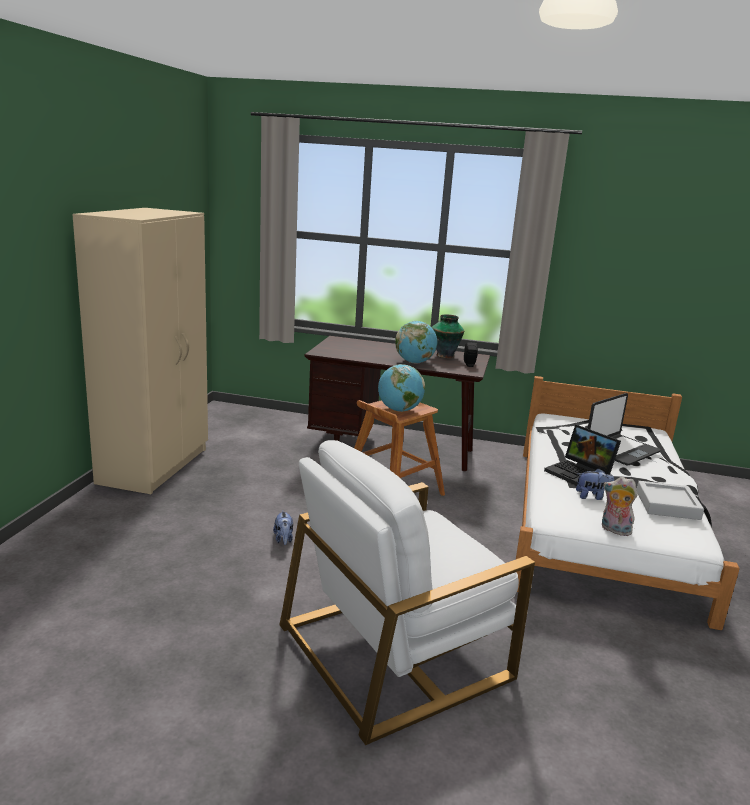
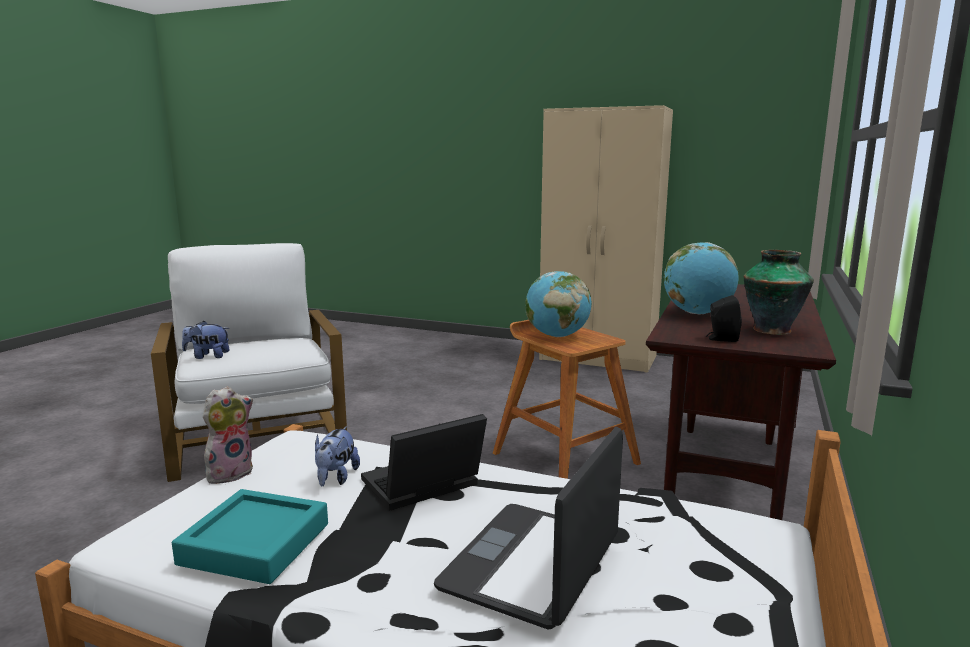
camera: 100 degrees right, 5 degrees down
plush toy [273,510,293,545] -> plush toy moved to [182,321,229,359]
laptop [588,393,661,465] -> laptop turned 60 degrees clockwise [434,427,623,629]
grey tray [637,481,704,520] -> turquoise tray [172,489,328,584]

